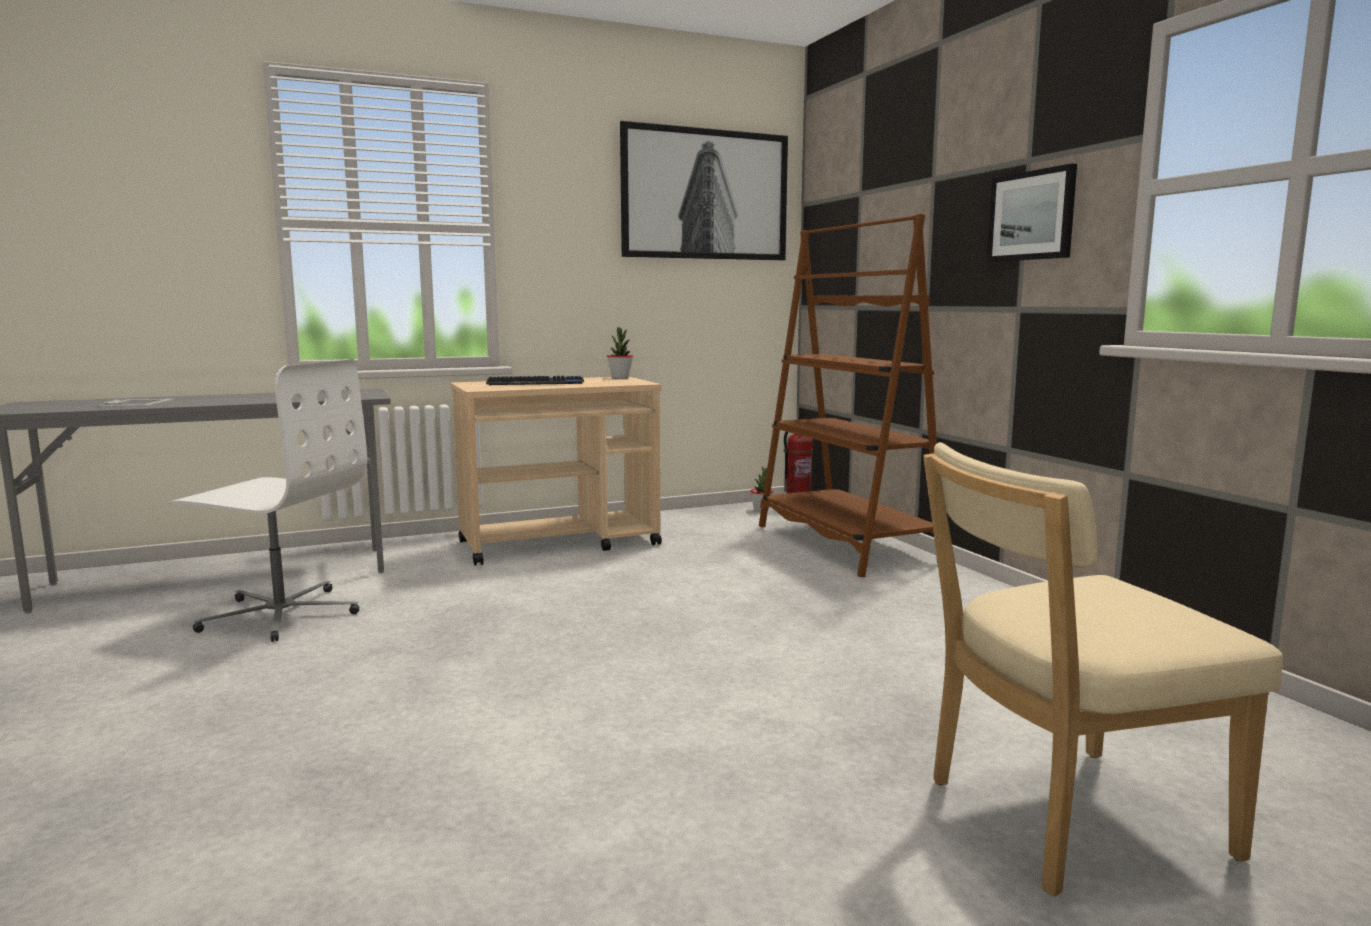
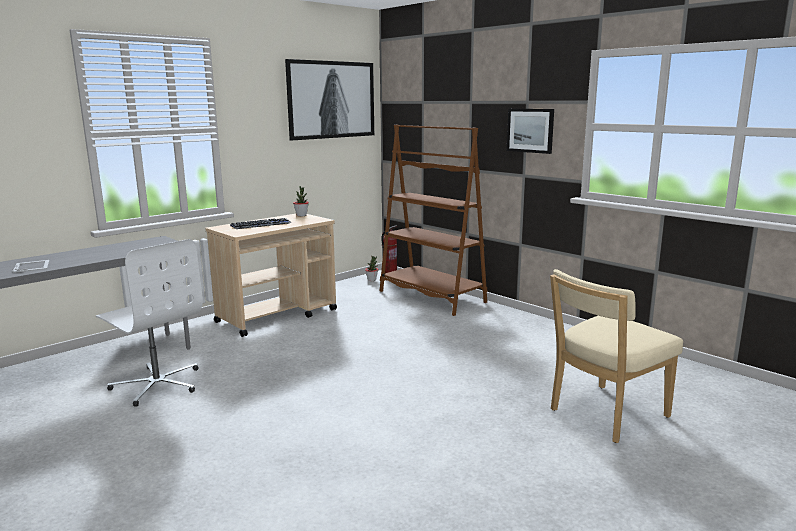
camera: 20 degrees left, 5 degrees up
white office chair [168,359,367,642] -> white office chair turned 45 degrees clockwise [96,239,203,407]

